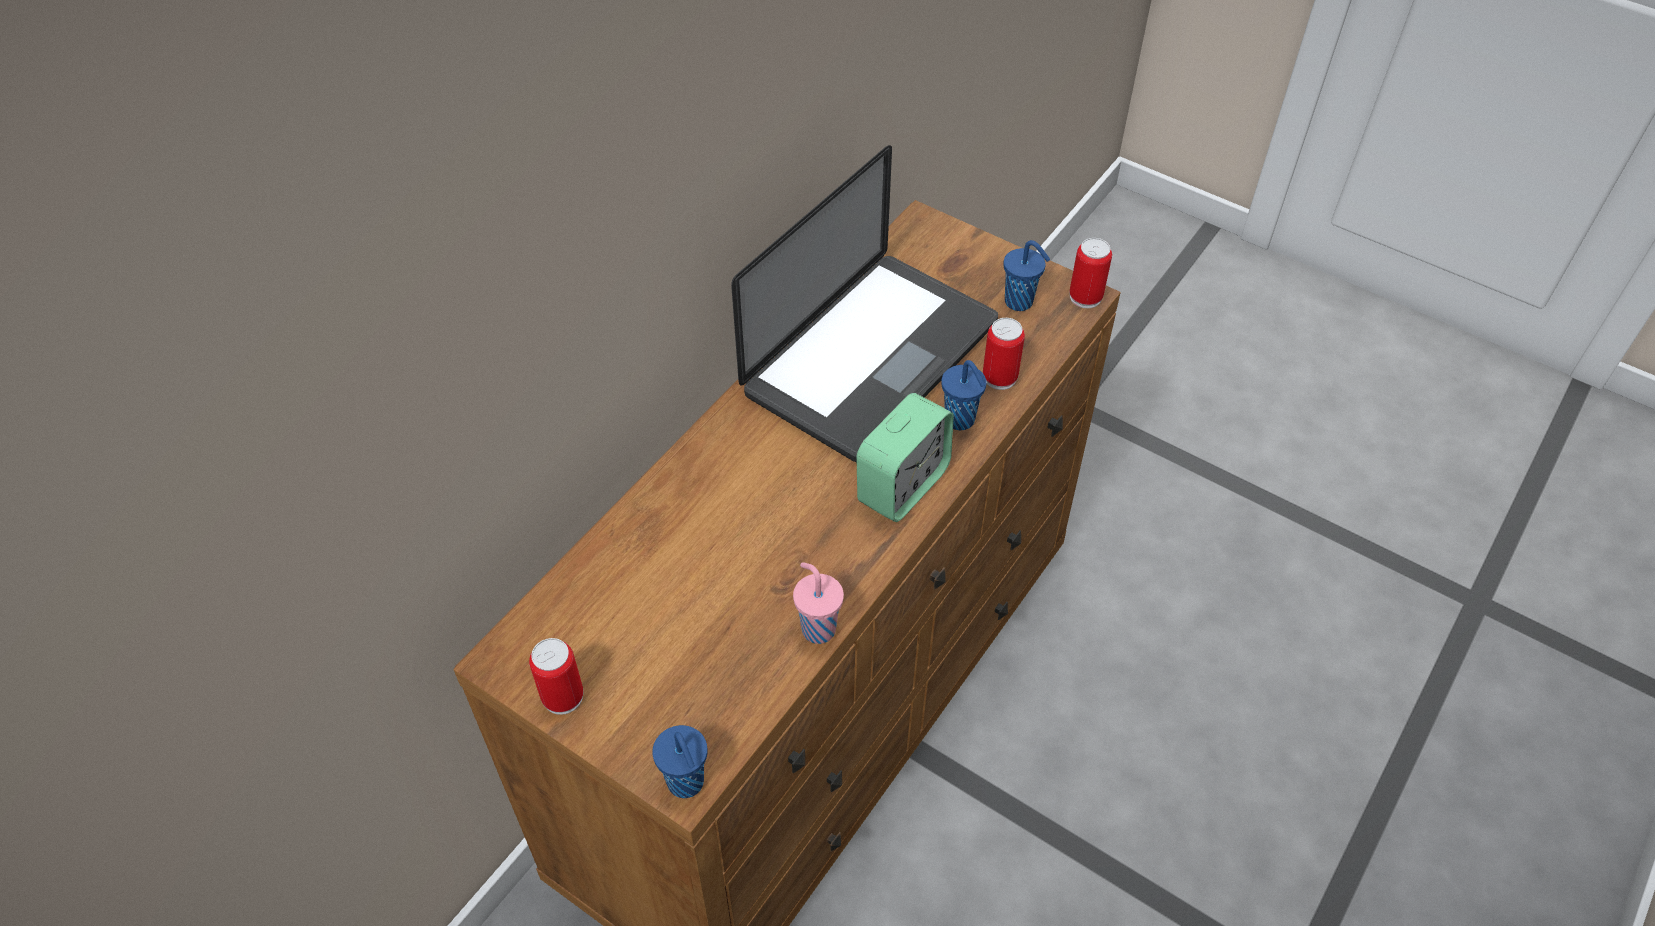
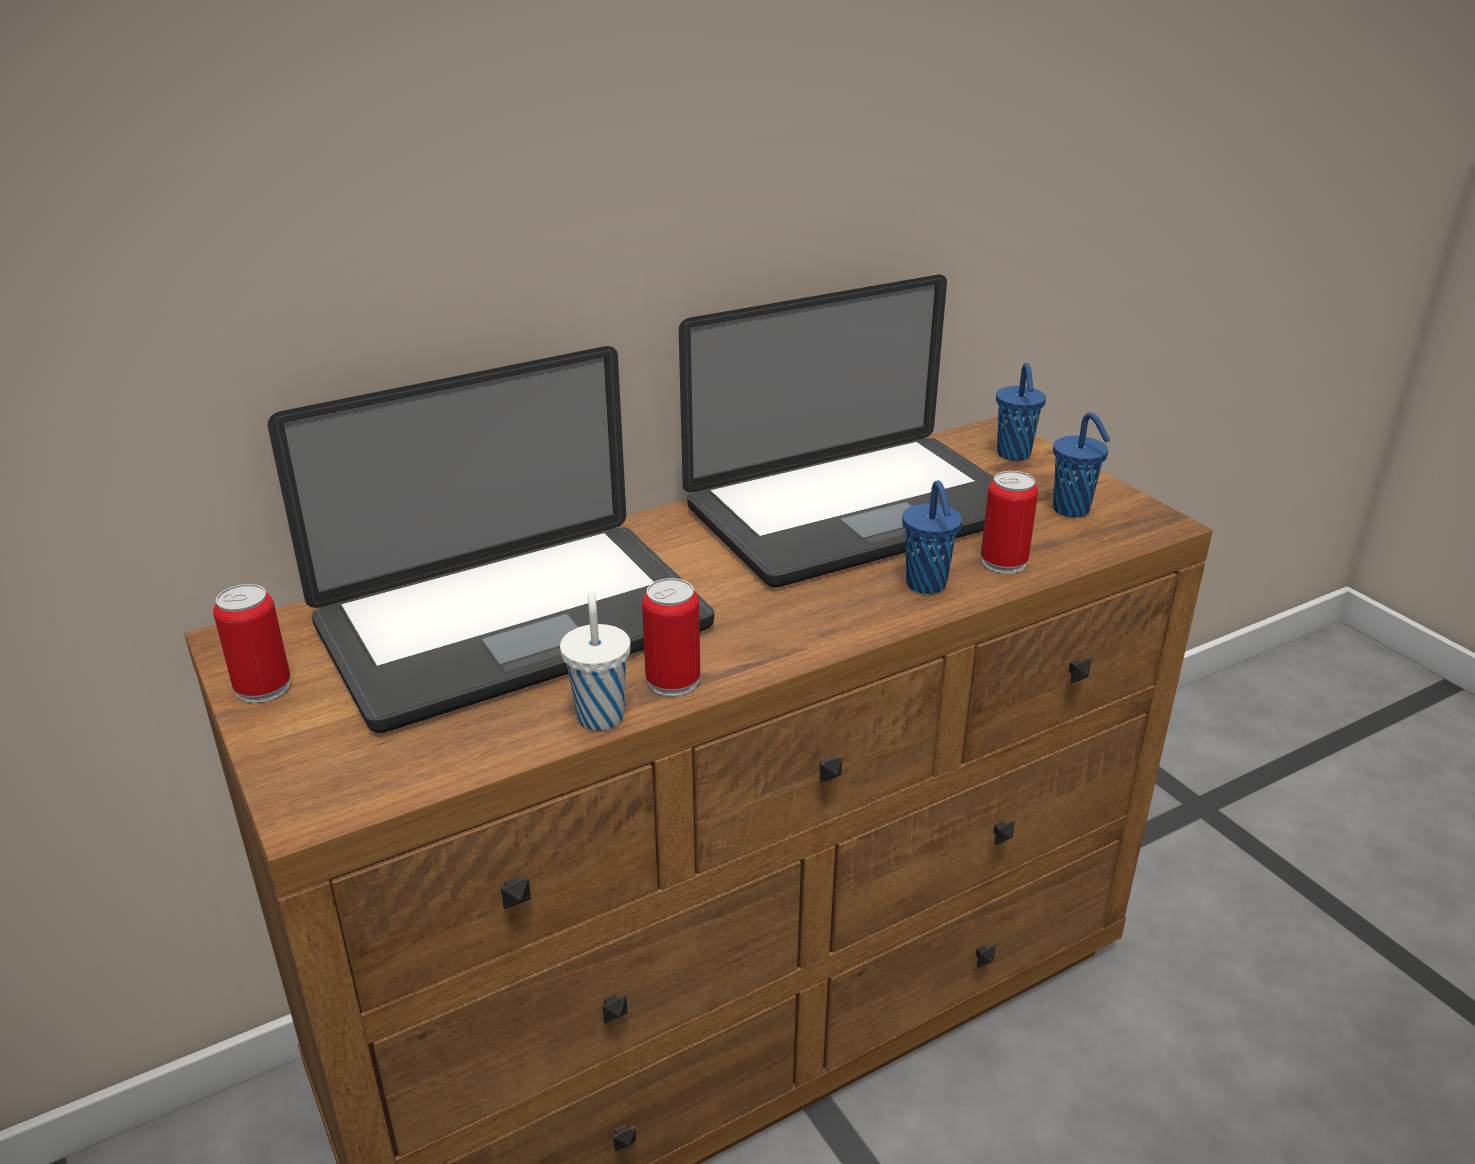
camera: 25 degrees right, 20 degrees down
blue cup [652,725,708,798] -> blue cup moved to [996,363,1046,461]
pink cup [793,563,844,644] -> white cup [560,592,631,731]
alarm clock [856,393,954,522] -> none
can [1069,238,1112,308] -> can moved to [642,578,700,697]
none -> laptop [268,346,714,733]

